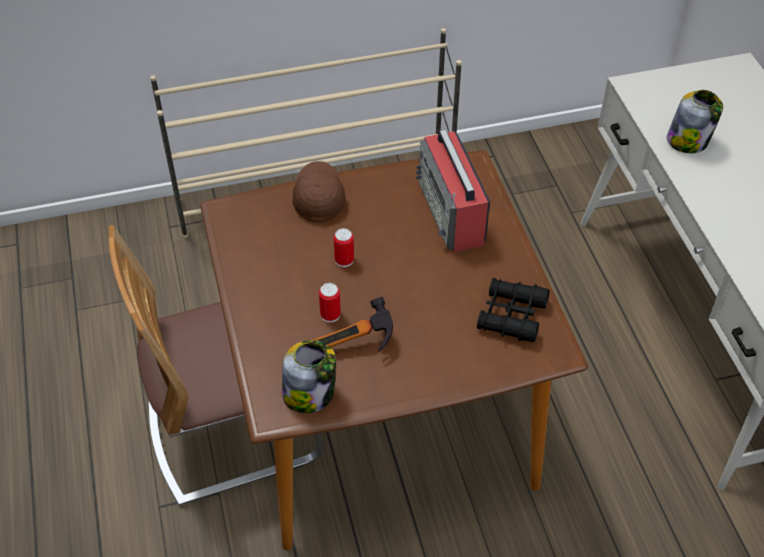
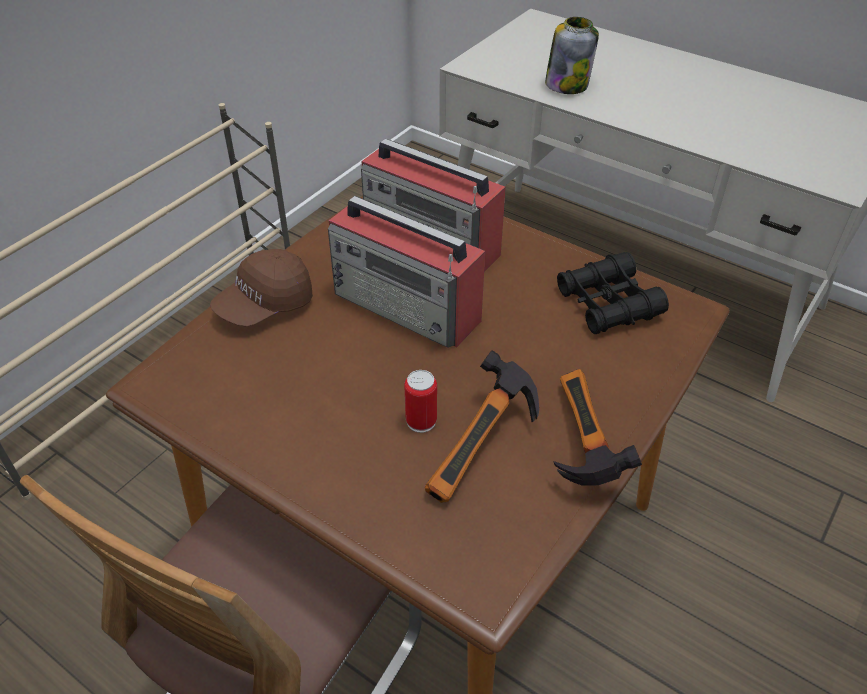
camera: 40 degrees left, 5 degrees down
jar [282,340,336,413] -> none
brown cap [293,161,346,222] -> brown cap turned 90 degrees counterclockwise [210,249,313,327]
can [334,228,354,267] -> none
none -> radio [328,196,485,348]
none -> hammer [553,369,642,486]

